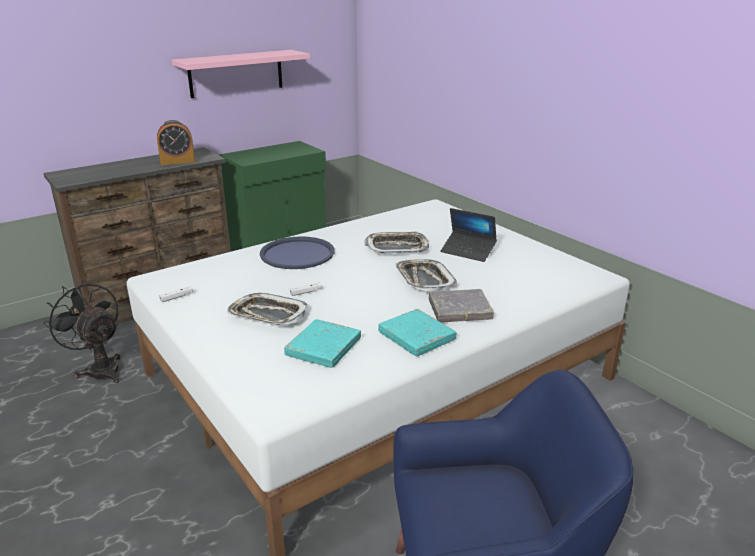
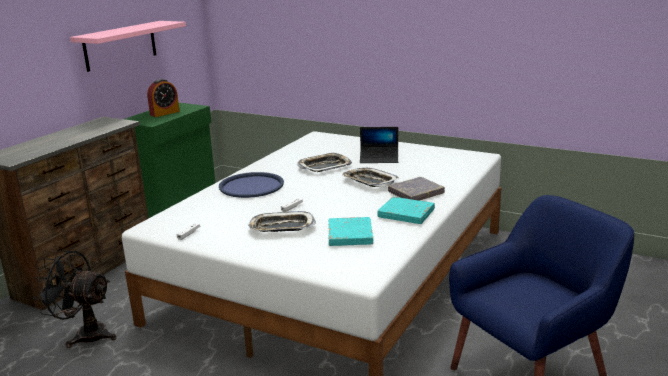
camera: 25 degrees left, 5 degrees down
alarm clock [157,120,195,165] -> alarm clock moved to [147,79,180,117]

